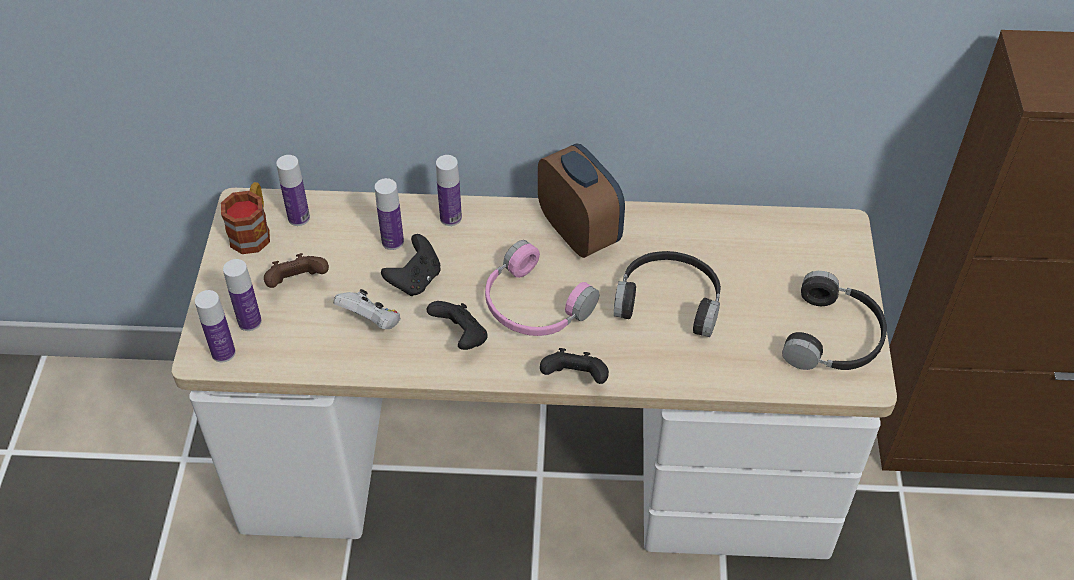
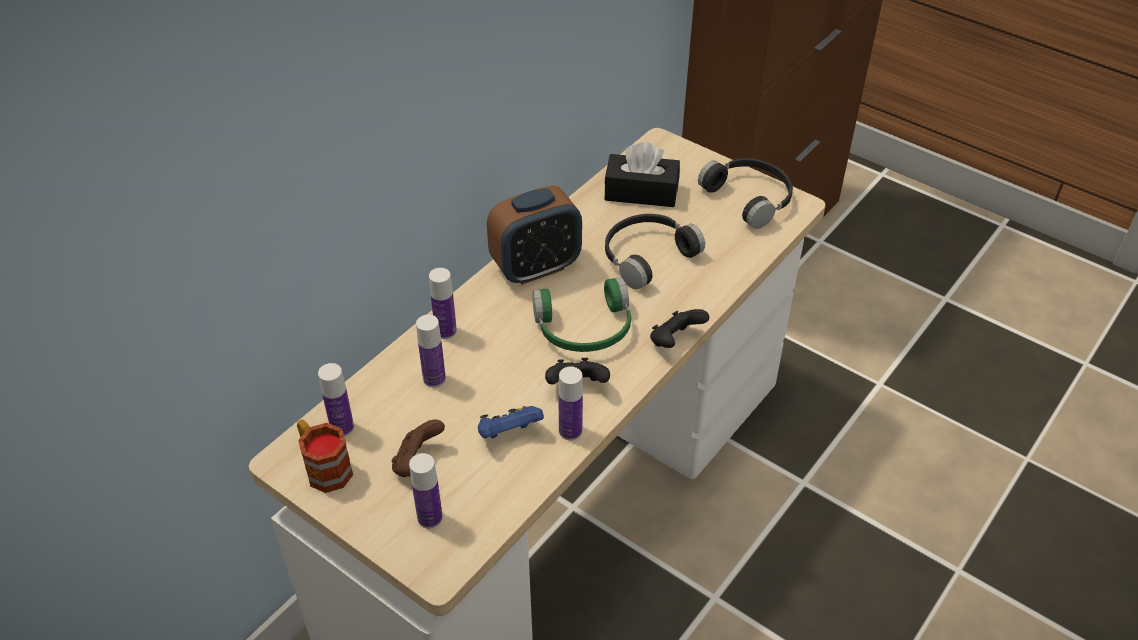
camera: 55 degrees left, 5 degrees down
bottle [195,290,236,362] -> bottle moved to [558,367,583,440]
white game controller [334,289,401,329] -> blue game controller [478,406,544,439]
black game controller [381,234,440,296] -> none
pink headphones [485,240,600,336] -> green headphones [533,277,631,352]
alarm clock [538,143,625,258] -> alarm clock turned 150 degrees clockwise [487,185,582,285]
none -> black tissue box [604,142,680,207]

